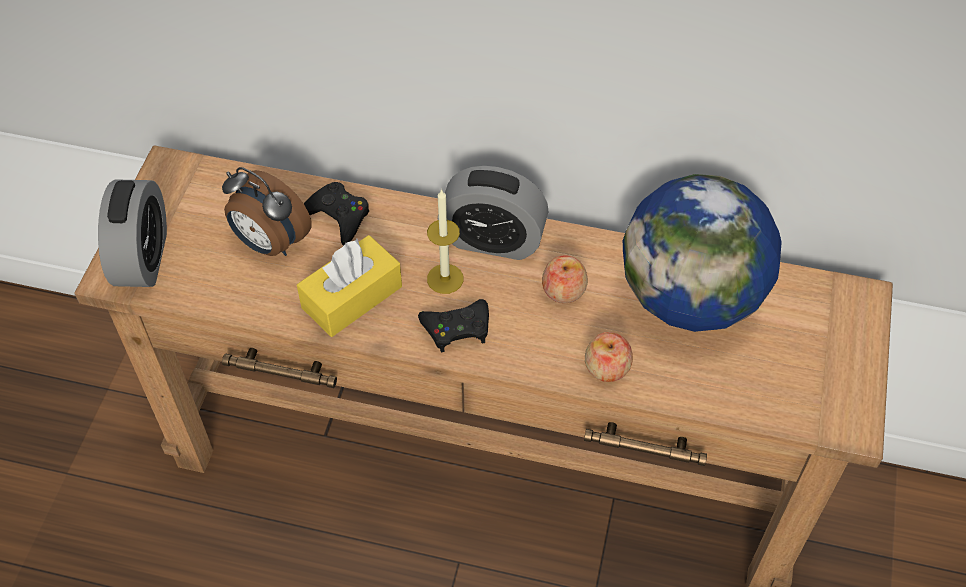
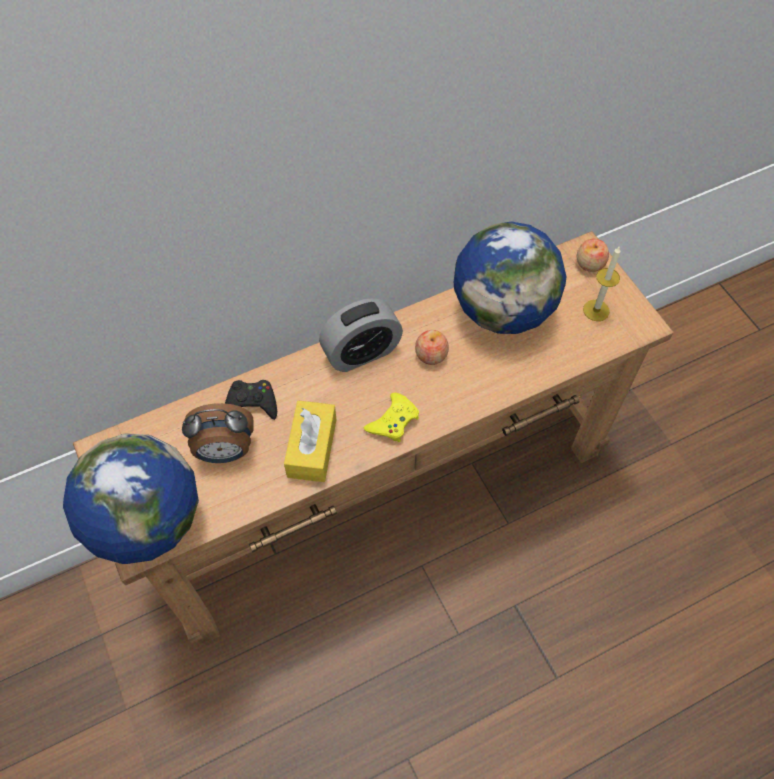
camera: 40 degrees left, 5 degrees up
alarm clock [98,179,167,287] -> globe [63,433,199,564]
black game controller [418,299,489,352] -> yellow game controller [364,393,419,442]
candle [427,189,464,294] -> candle moved to [583,247,621,321]
apple [585,332,633,382] -> apple moved to [577,238,609,272]

